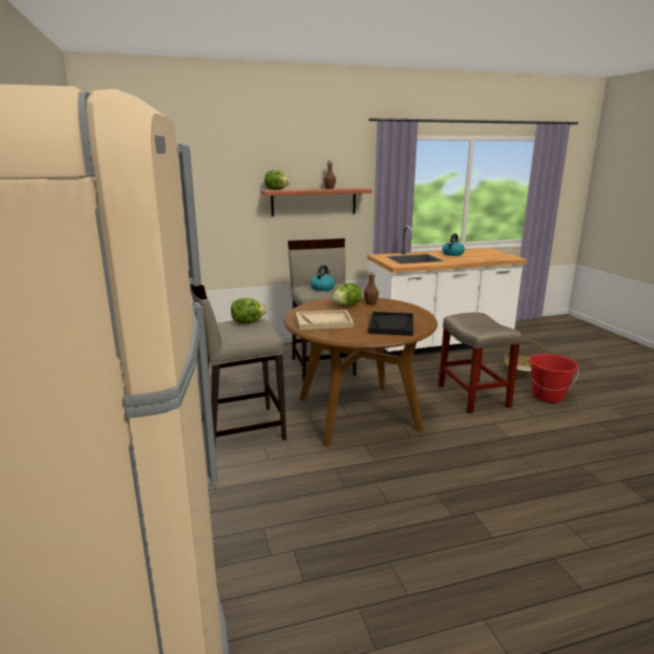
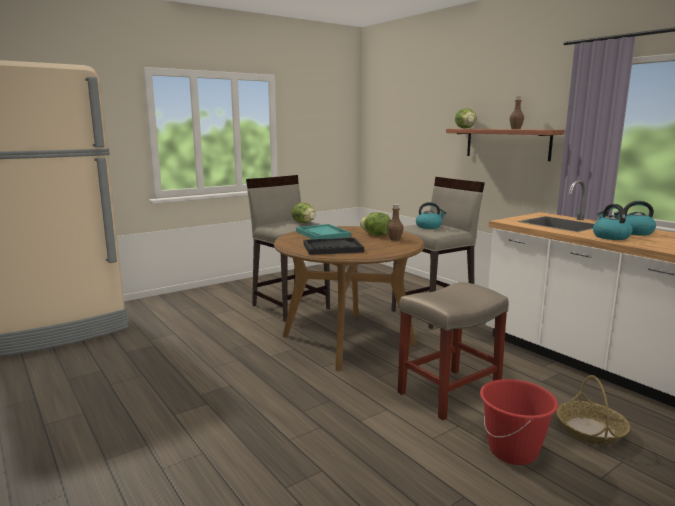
camera: 70 degrees right, 5 degrees down
beige tray [296,310,354,330] -> turquoise tray [296,224,351,239]
none -> kettle [593,204,632,240]

